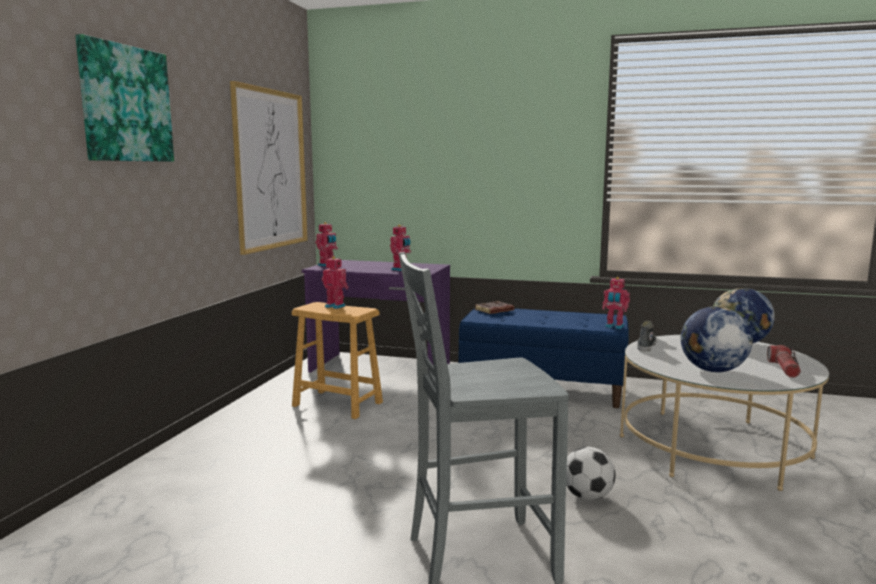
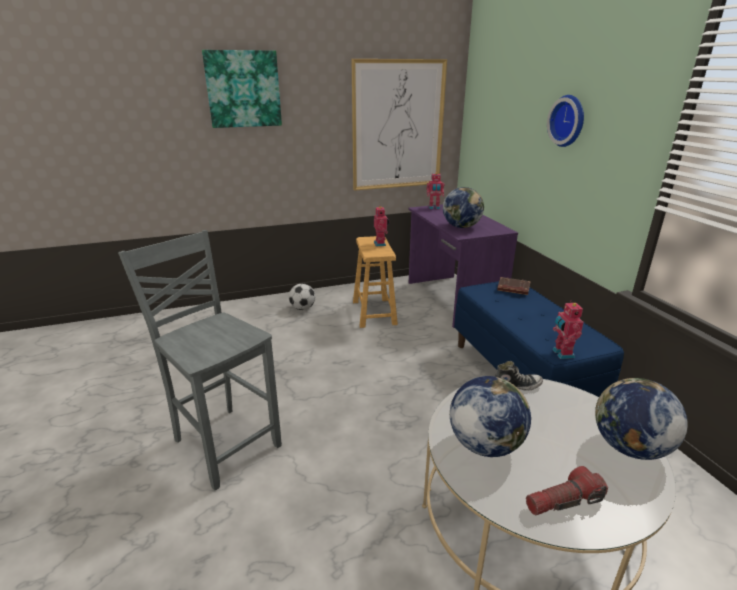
camera: 55 degrees right, 15 degrees up
toy robot [390,224,411,271] -> globe [443,187,484,228]
football [566,447,615,500] -> football moved to [289,284,315,310]
none -> wall clock [547,95,584,147]

